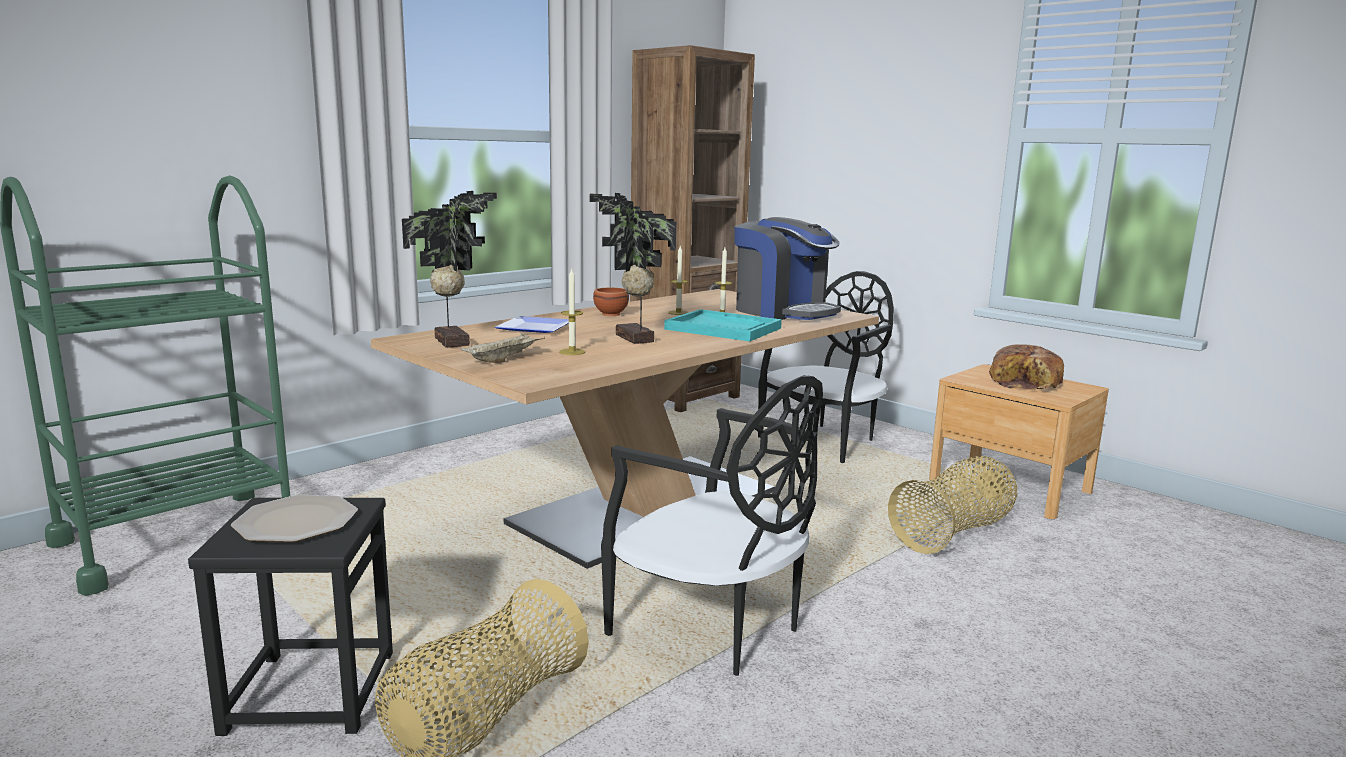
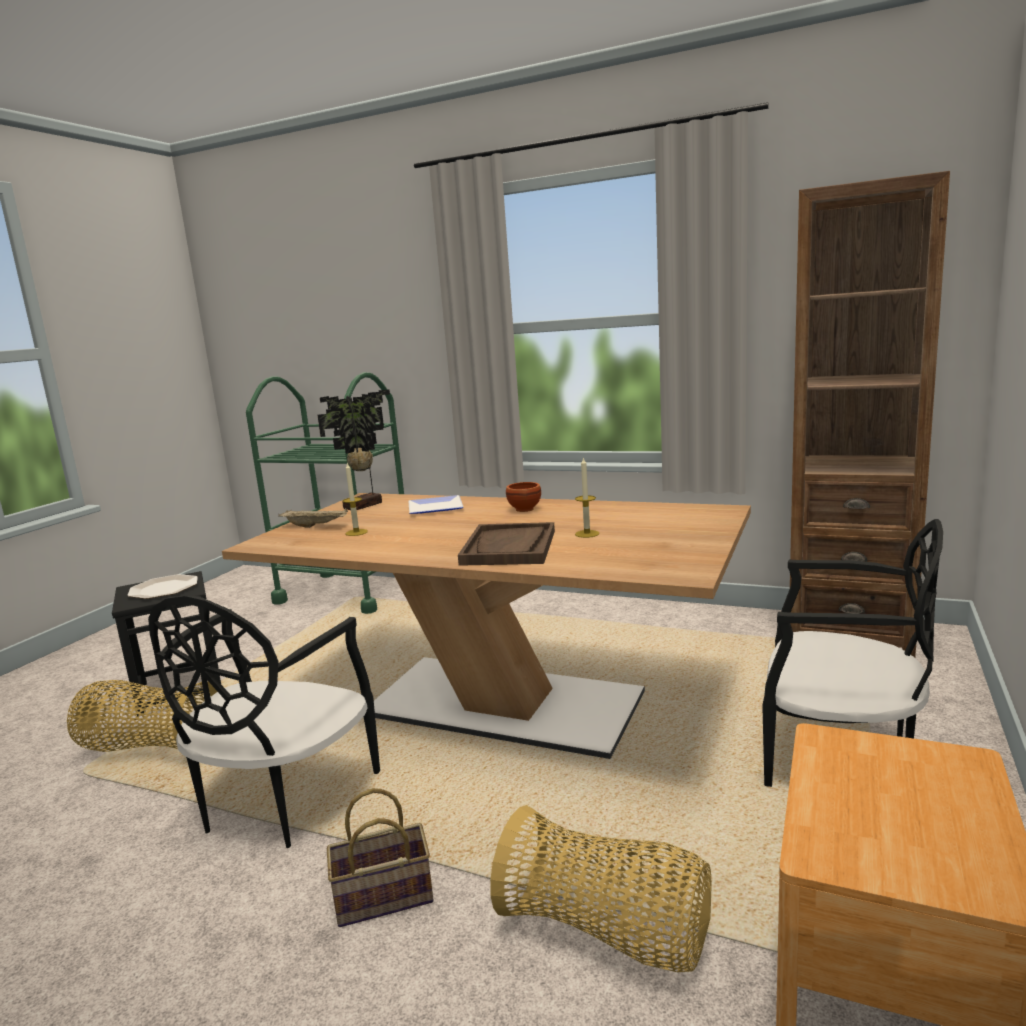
camera: 70 degrees right, 0 degrees up
potted plant [589,193,677,344] -> none
turquoise tray [664,309,782,341] -> brown tray [458,522,555,566]
candle [668,246,689,315] -> none
coffee machine [734,217,841,320] -> none
bread [989,344,1064,390] -> none
none -> basket [327,788,433,927]

